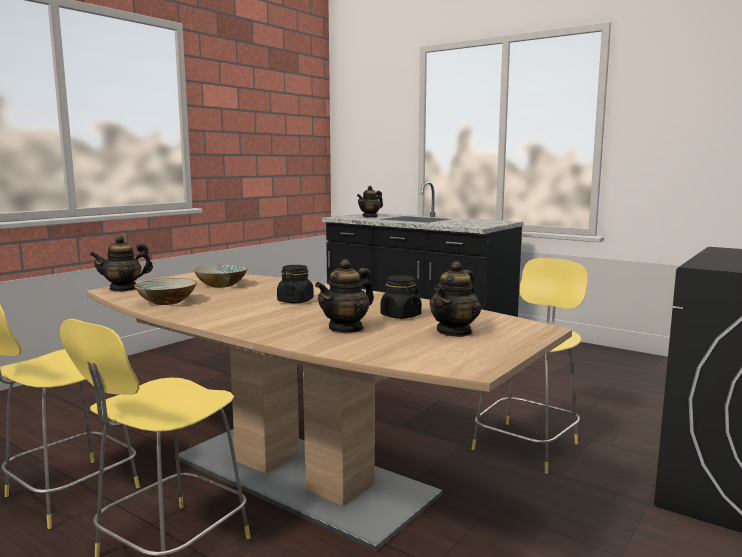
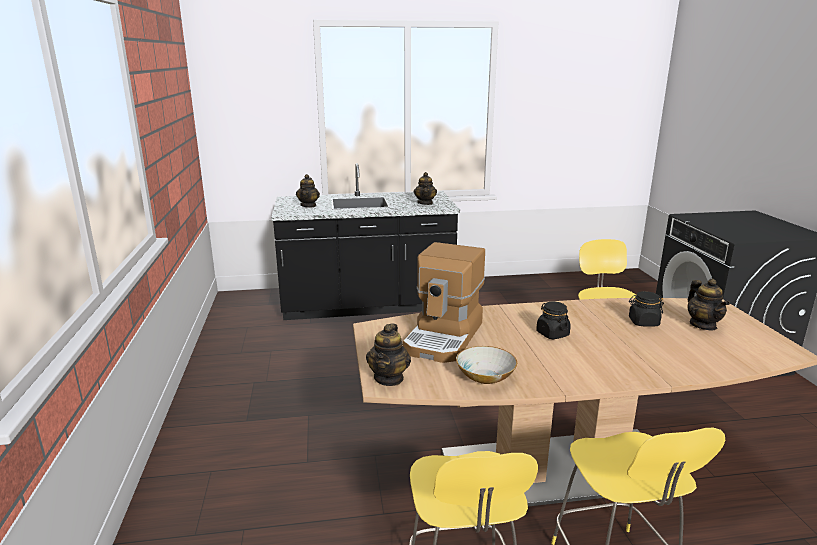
camera: 45 degrees left, 10 degrees up
bowl [194,265,248,288] -> coffee machine [403,242,485,363]
teapot [315,259,374,334] -> teapot moved to [414,172,437,205]

